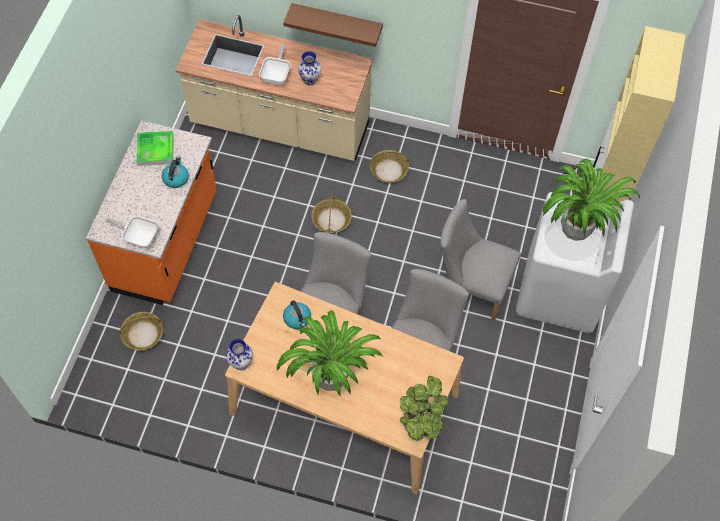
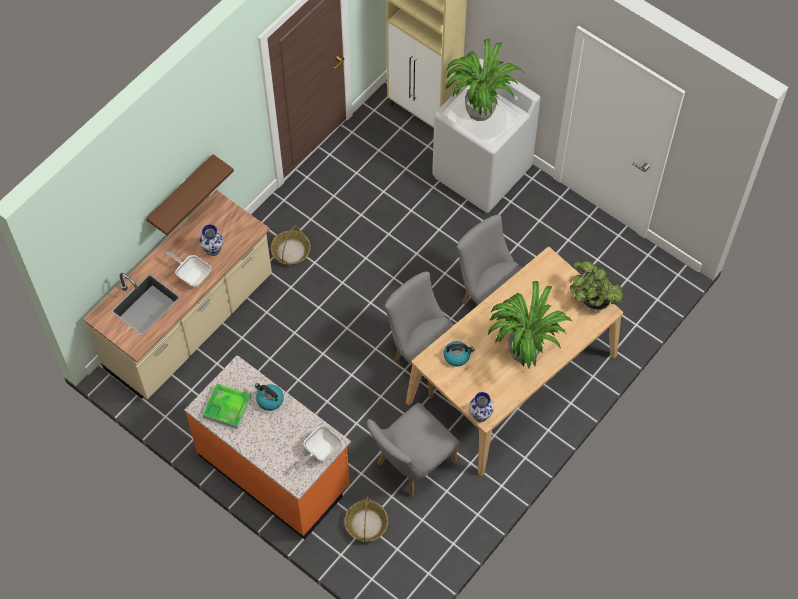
camera: 65 degrees left, 0 degrees up
basket [311,193,352,233] -> none
grey chair [440,199,521,321] -> grey chair moved to [367,403,459,498]

